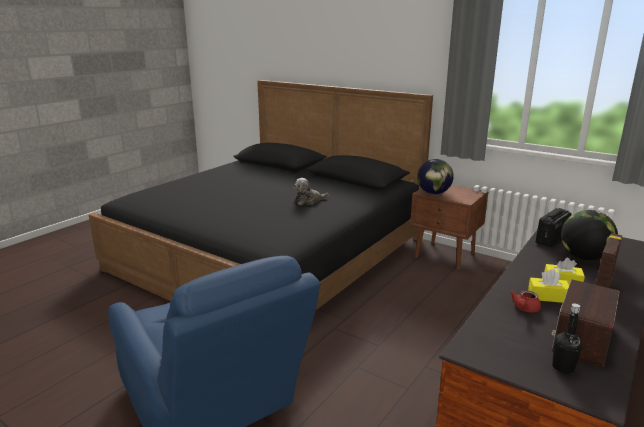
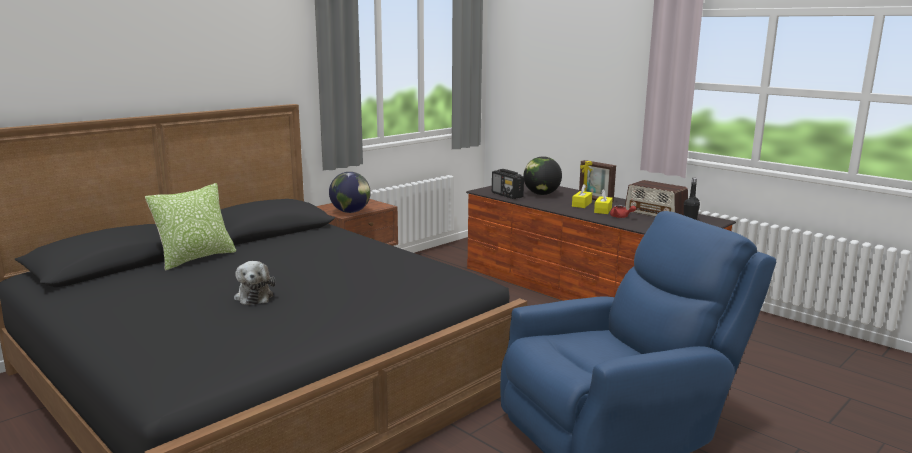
camera: 80 degrees left, 5 degrees down
plush toy [293,178,329,205] -> plush toy moved to [234,261,275,305]
none -> pillow [145,183,236,271]

